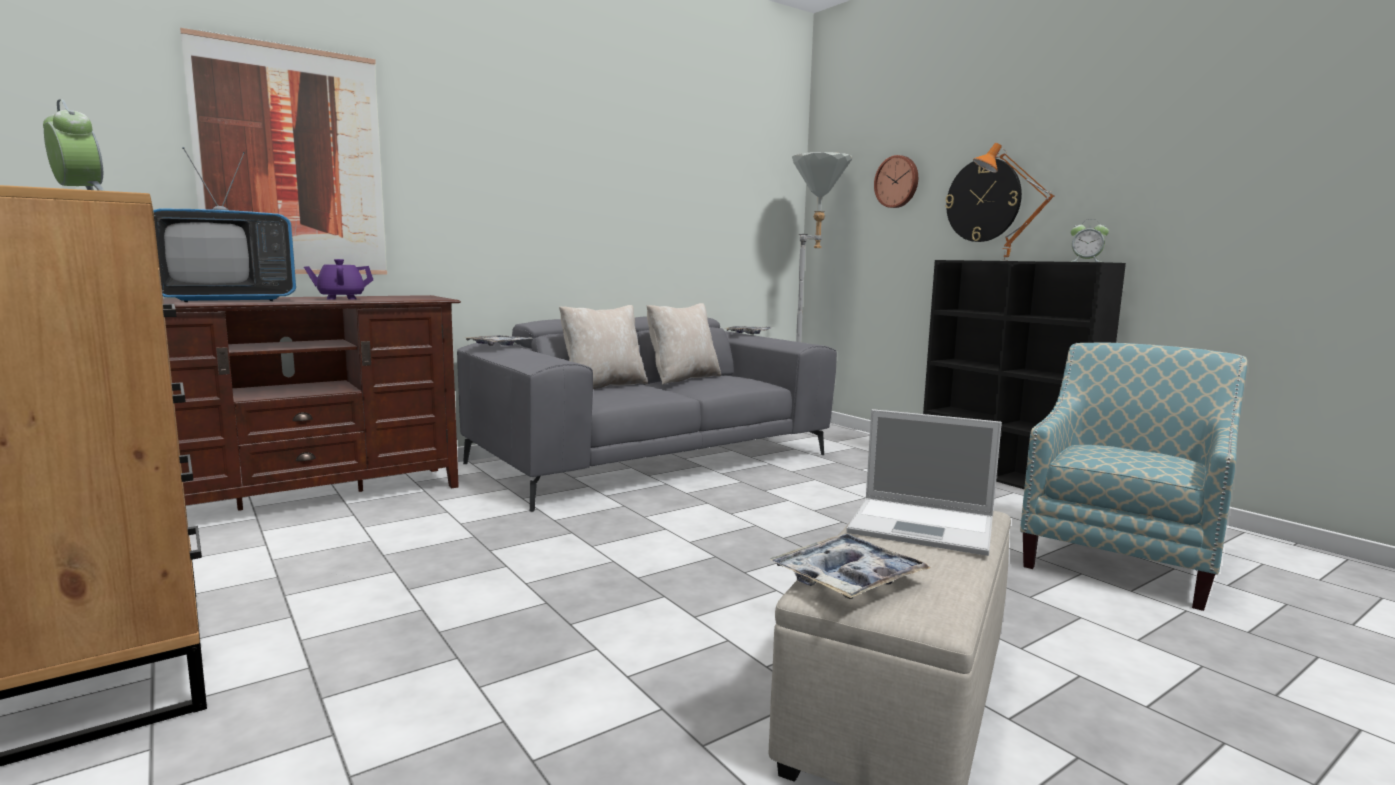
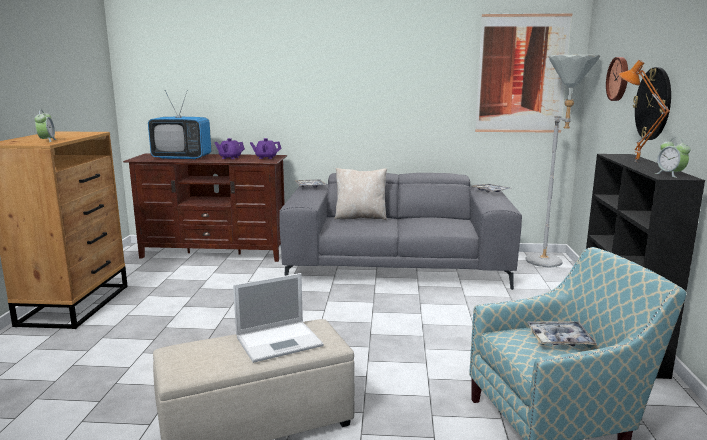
camera: 40 degrees right, 5 degrees up
picture [180,28,387,274] -> picture moved to [475,13,572,133]
beige pillow [647,303,721,385] -> none
tray [770,534,931,599] -> tray moved to [527,321,597,346]
laptop [847,409,1002,556] -> laptop turned 90 degrees counterclockwise [233,273,323,363]
none -> purple teapot [250,138,282,159]

